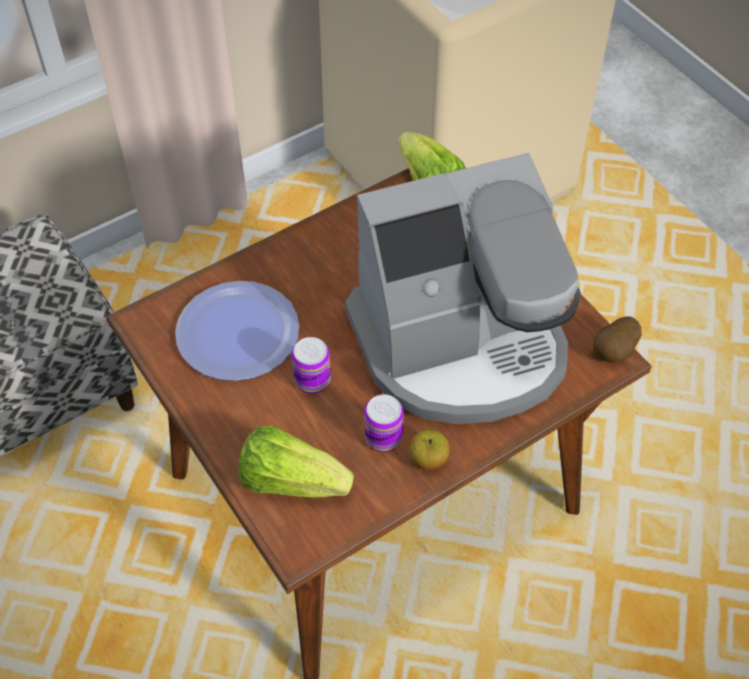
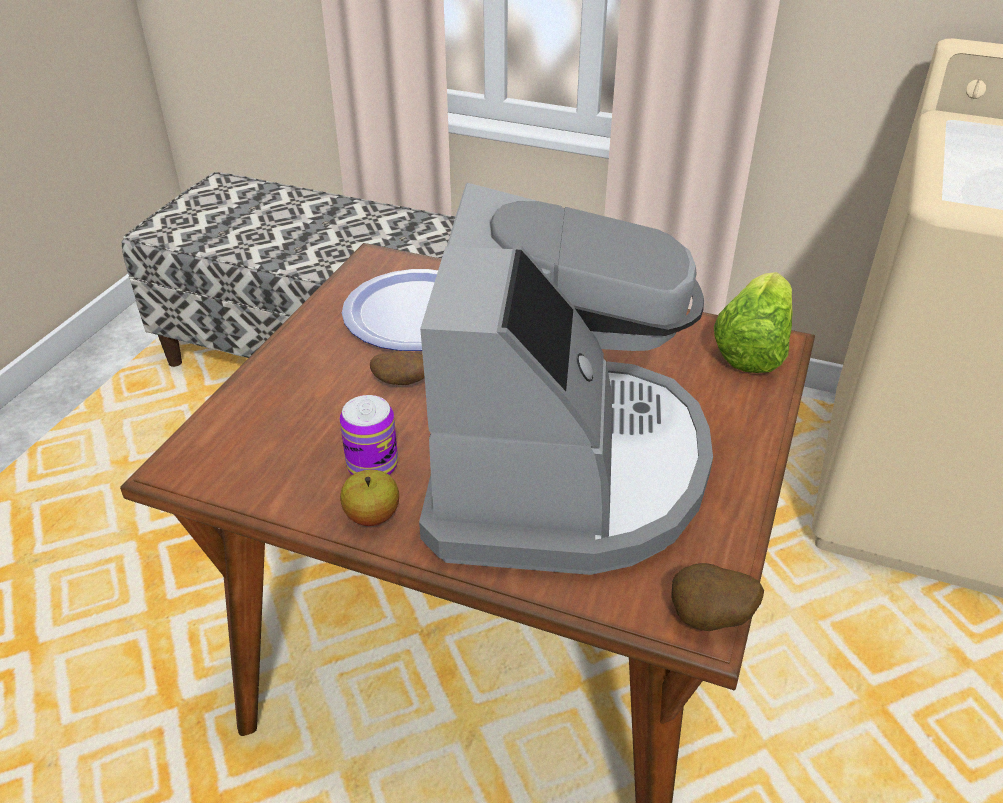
camera: 55 degrees right, 15 degrees down
lettuce [238,426,354,498] -> none
can [292,337,331,394] -> potato [370,351,425,385]
coffee machine [345,153,581,424] -> coffee machine turned 120 degrees counterclockwise [419,183,713,575]

